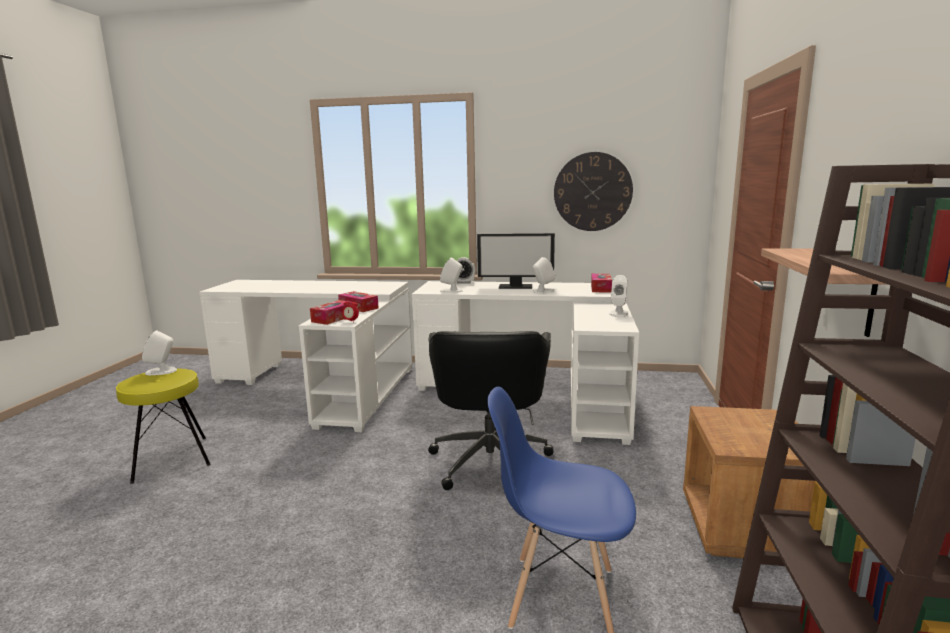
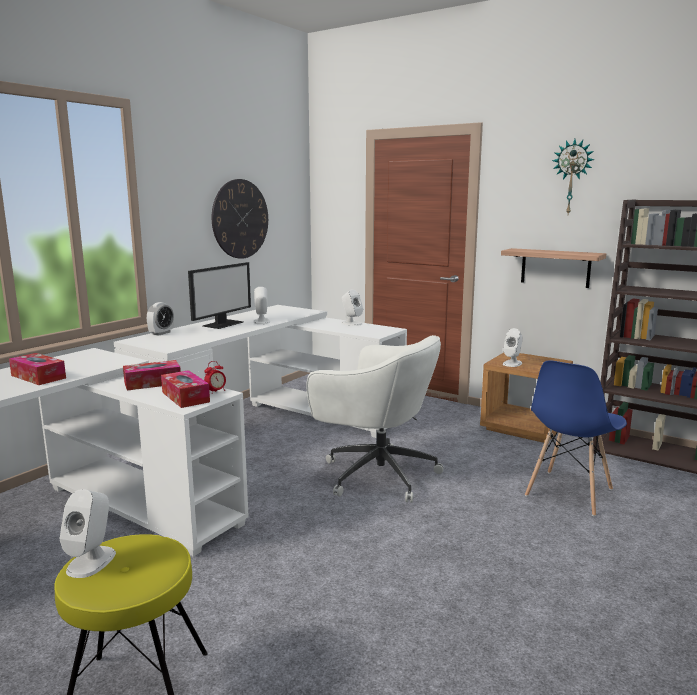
camera: 65 degrees left, 0 degrees up
black office chair [428,331,554,490] -> white office chair [307,335,443,503]
white speaker [440,257,463,293] -> white speaker moved to [503,328,523,367]
tissue box [591,274,612,293] -> tissue box moved to [9,353,66,385]
none -> wall clock [552,139,595,214]

